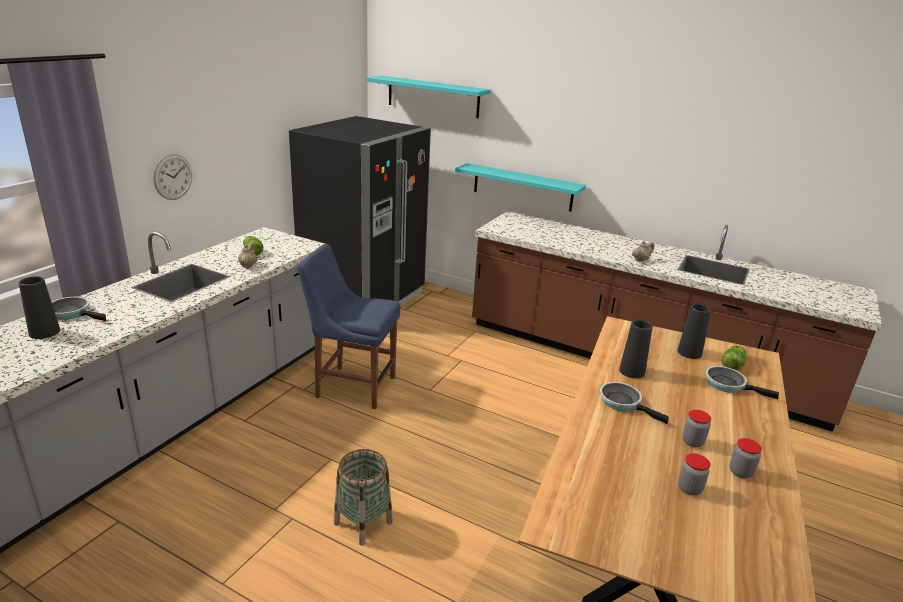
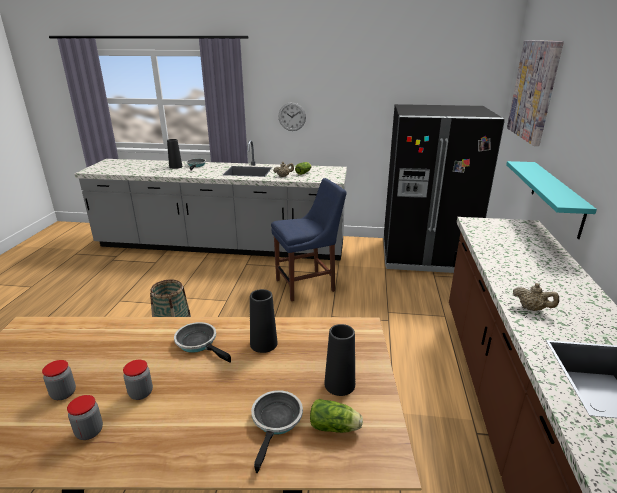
camera: 70 degrees right, 0 degrees up
blue chair [297,244,401,409] -> blue chair turned 75 degrees clockwise [271,178,347,301]
turquoise shelf [367,76,491,118] -> picture [507,40,564,146]
frying pan [599,382,669,424] -> frying pan turned 75 degrees counterclockwise [174,322,231,363]

